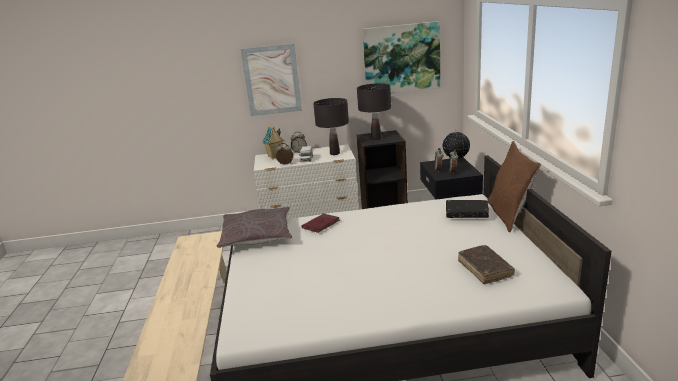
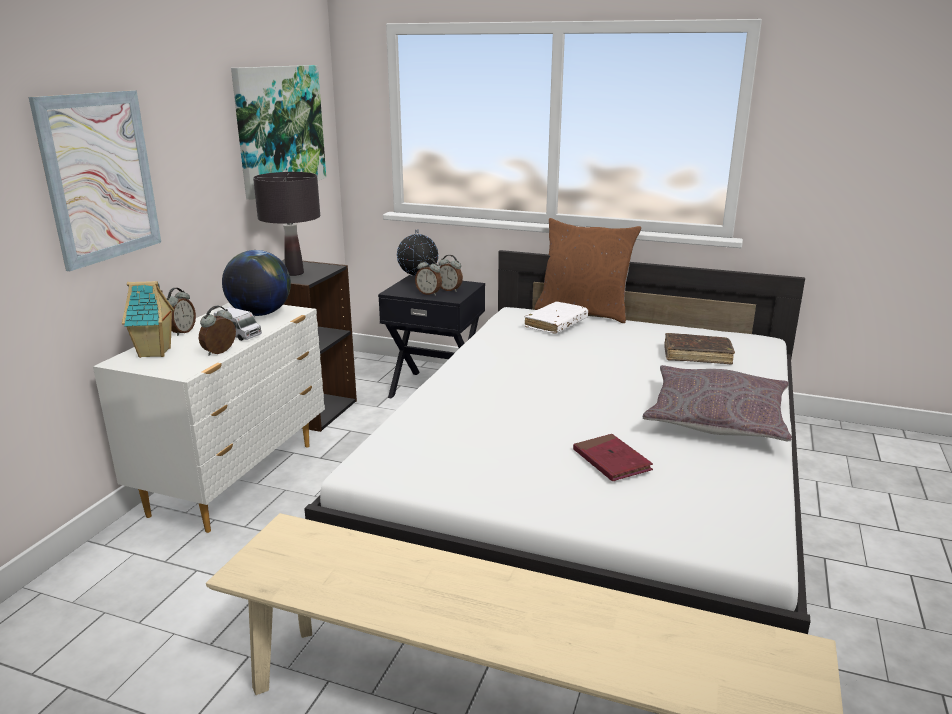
camera: 65 degrees left, 0 degrees up
grey pillow [217,207,292,248] -> grey pillow moved to [643,365,792,441]
red book [301,214,340,233] -> red book moved to [573,434,653,481]
black table lamp [313,98,349,155] -> globe [222,250,291,316]
black book [446,200,489,218] -> white book [524,302,588,334]

